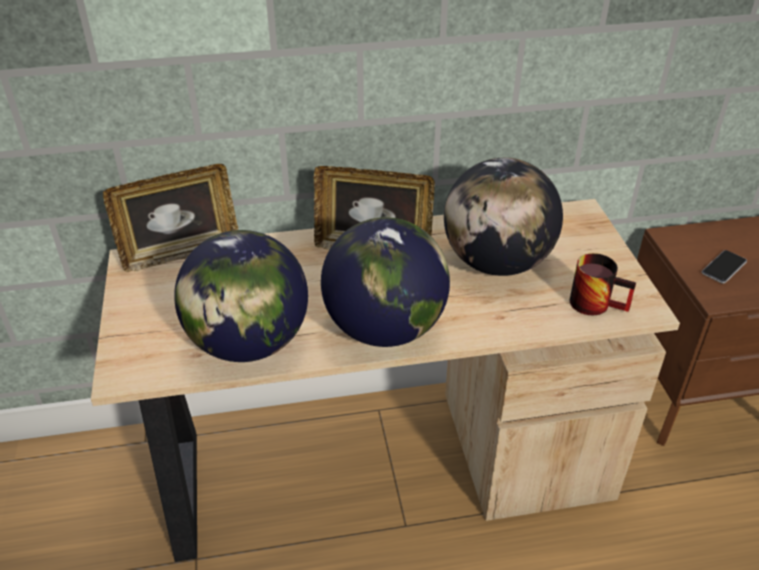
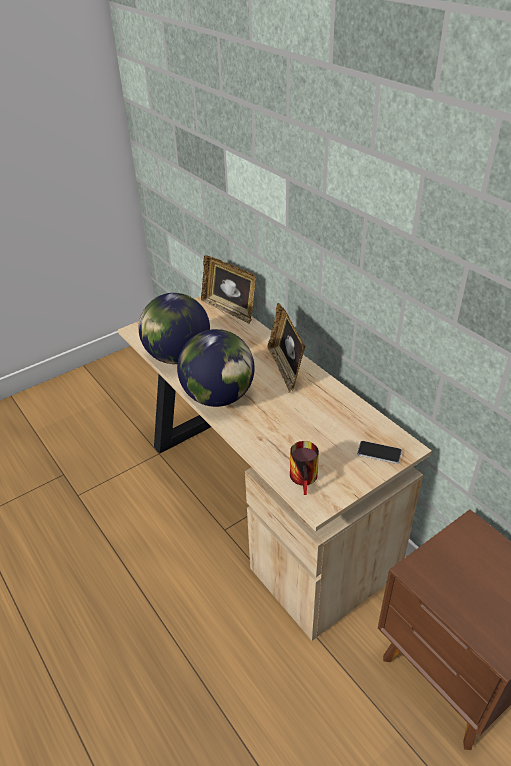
camera: 65 degrees right, 0 degrees up
globe [444,158,563,276] -> none
phone [702,250,747,284] -> phone moved to [357,441,402,464]

